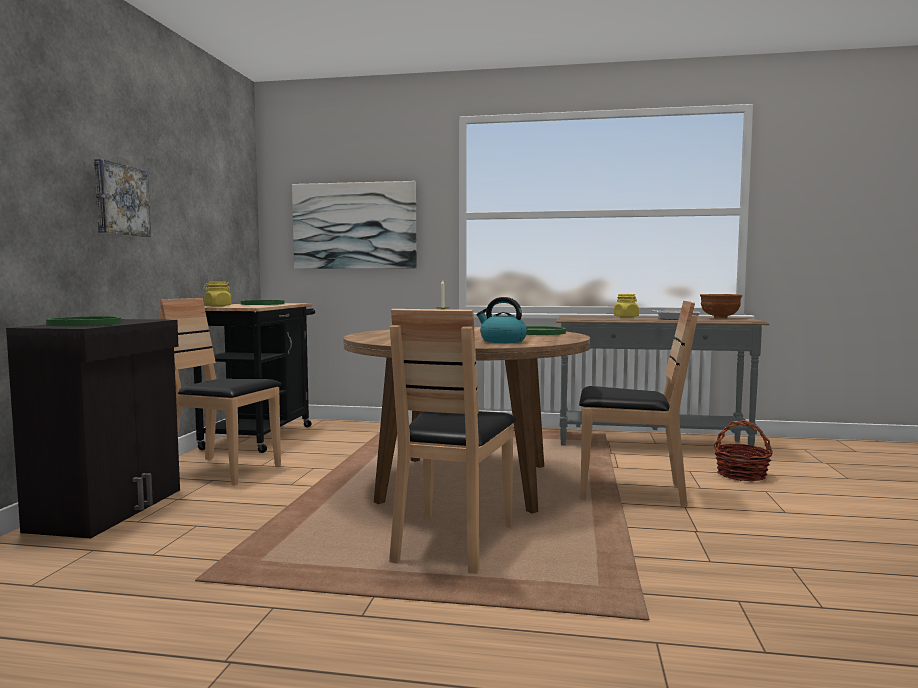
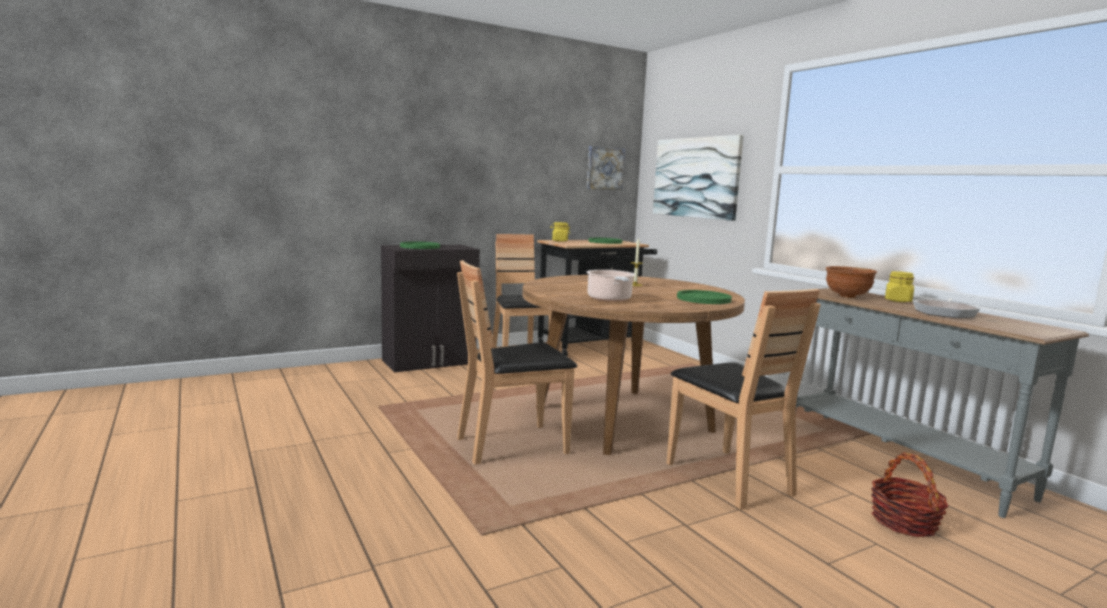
camera: 50 degrees right, 5 degrees up
picture [94,159,151,237] -> picture moved to [587,146,625,190]
kettle [476,297,527,343] -> cooking pot [586,270,635,302]
brown bowl [700,294,743,318] -> brown bowl moved to [826,266,877,298]

